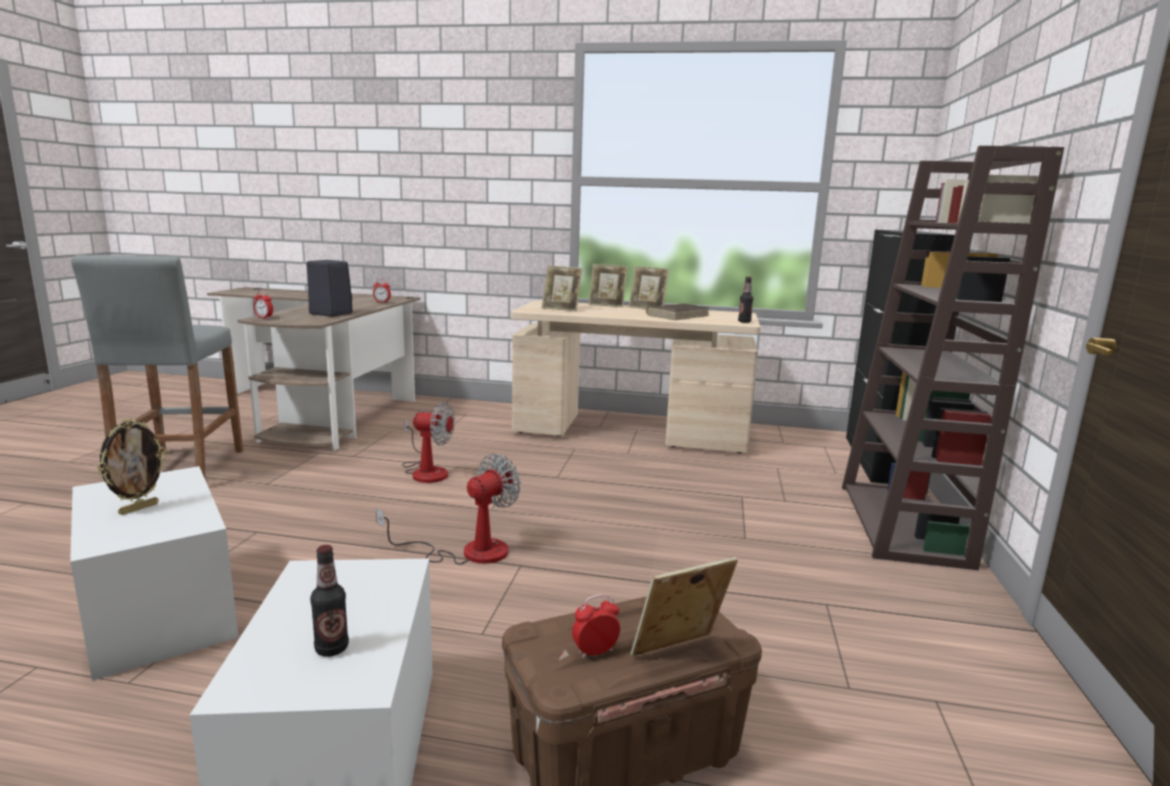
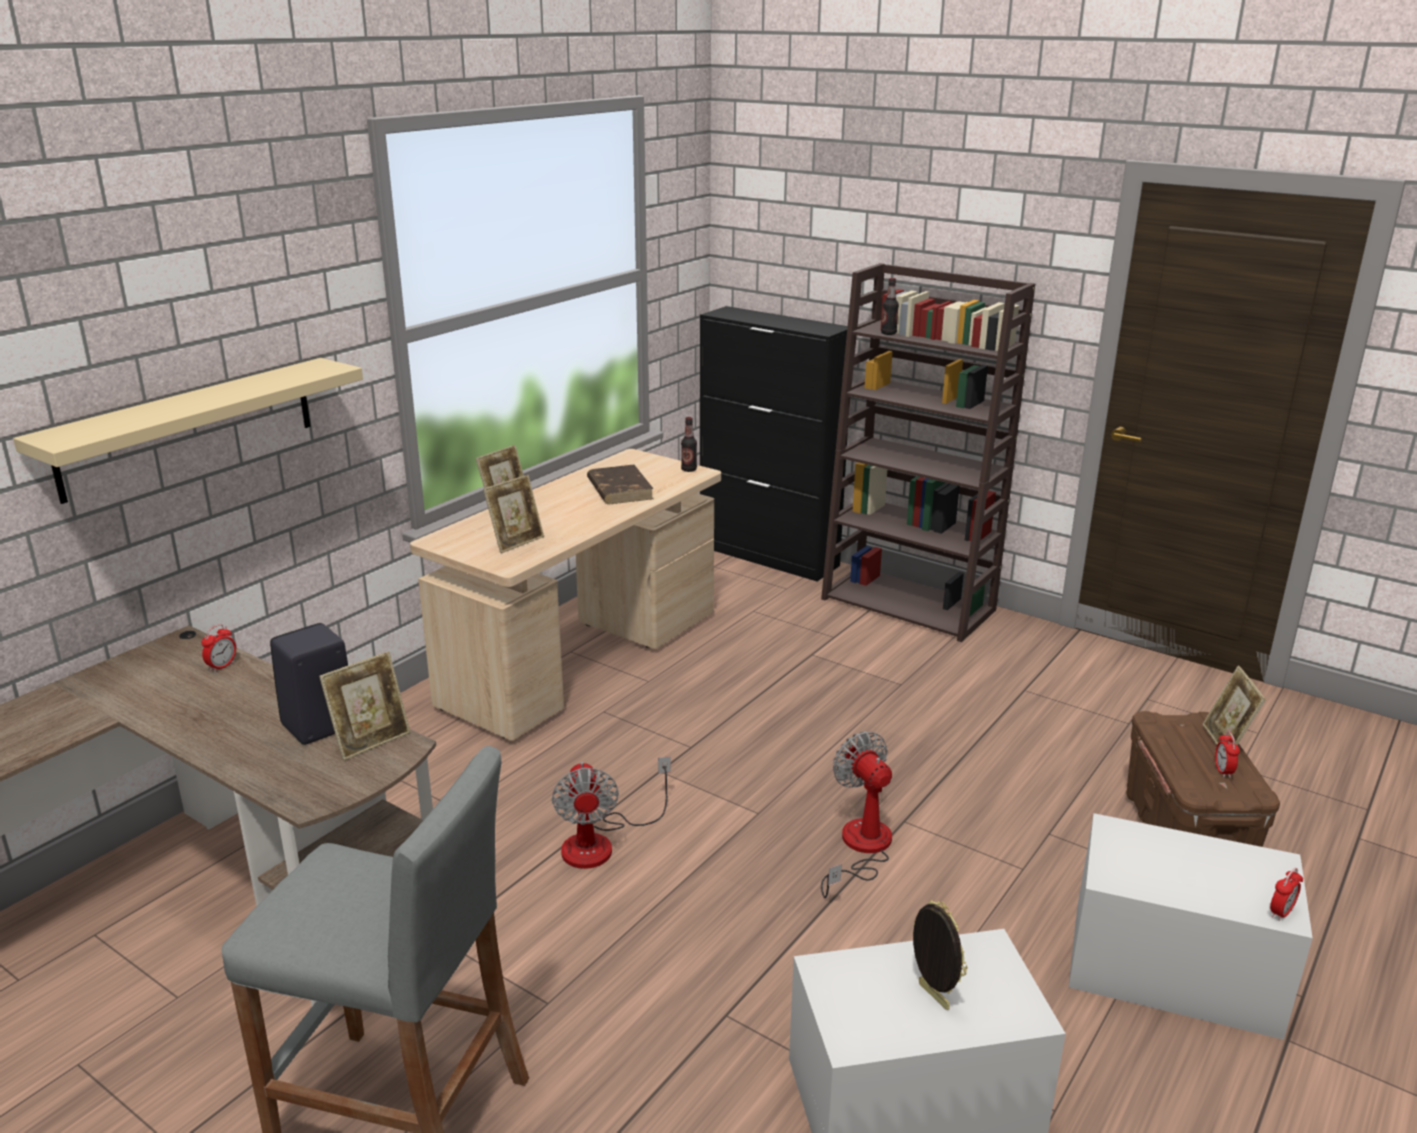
camera: 65 degrees left, 10 degrees up
alarm clock [254,290,273,319] -> alarm clock moved to [1270,868,1303,921]
bottle [310,545,349,657] -> bottle moved to [881,278,899,335]
fan [402,401,455,483] -> fan turned 135 degrees clockwise [552,756,671,869]
picture frame [629,266,669,309] -> picture frame moved to [319,652,411,761]
none -> beige shelf [13,358,363,504]

